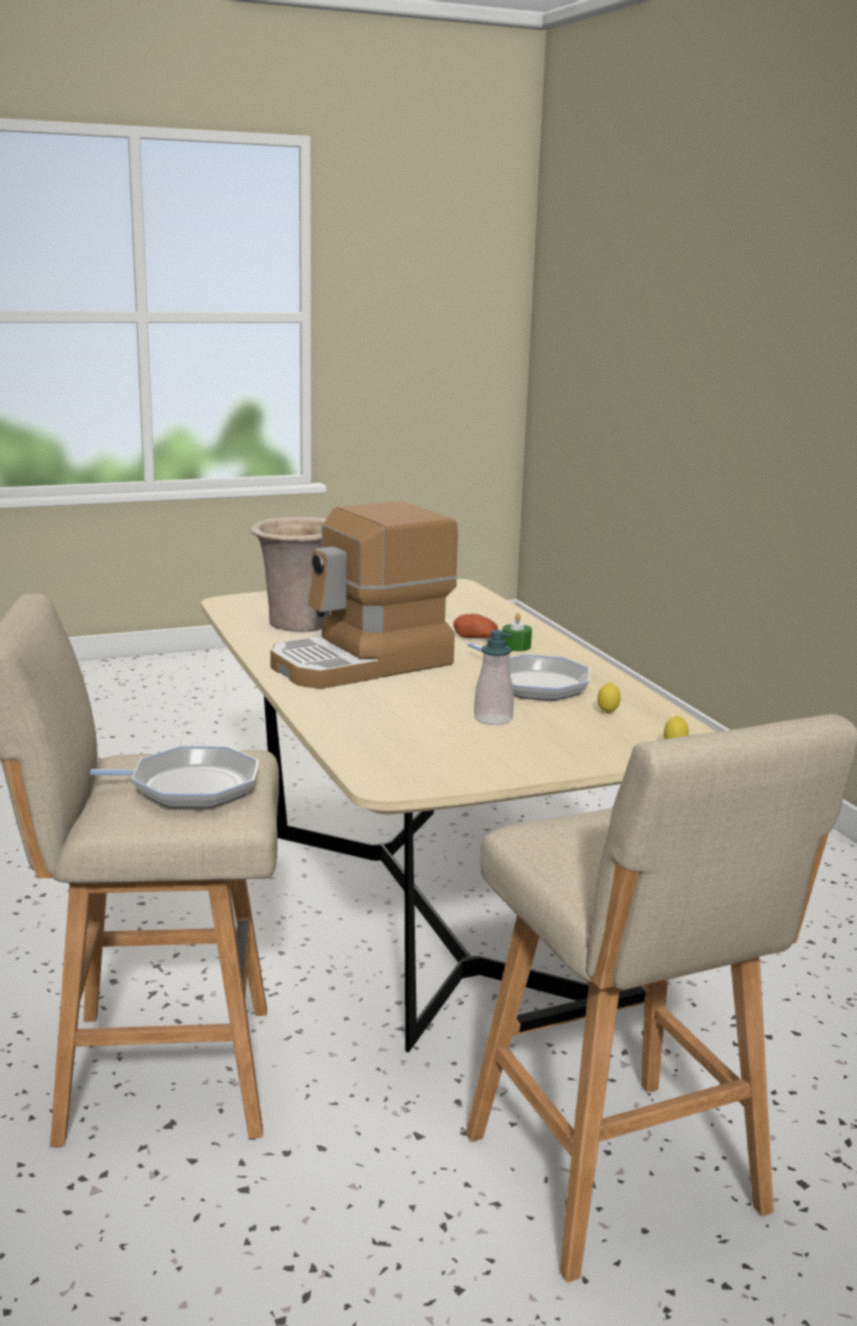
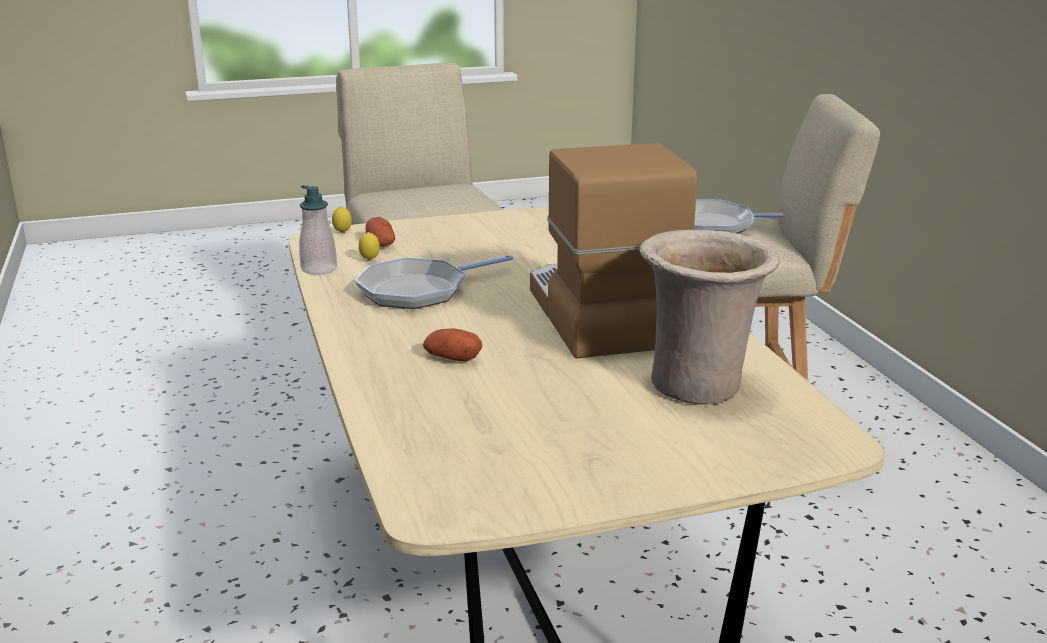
camera: 175 degrees left, 5 degrees up
coffee machine [270,501,458,689] -> coffee machine turned 75 degrees counterclockwise [530,143,697,358]
frying pan [467,642,590,701] -> frying pan turned 90 degrees counterclockwise [355,255,513,309]
soap dispenser [474,630,514,725] -> soap dispenser moved to [299,185,337,275]
green candle [502,613,532,651] -> none
none -> potato [365,217,395,246]

